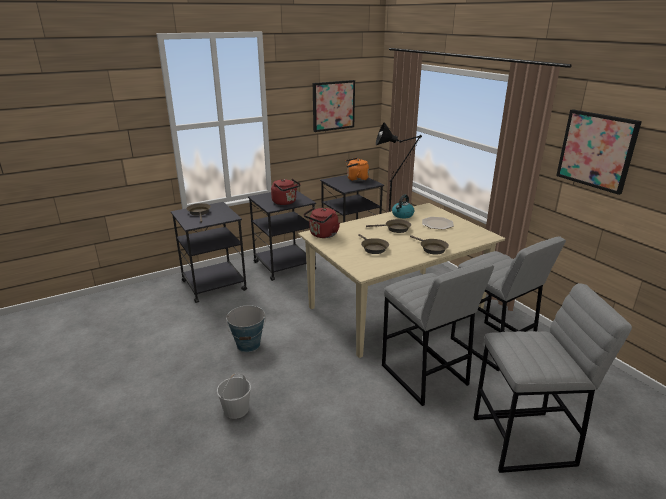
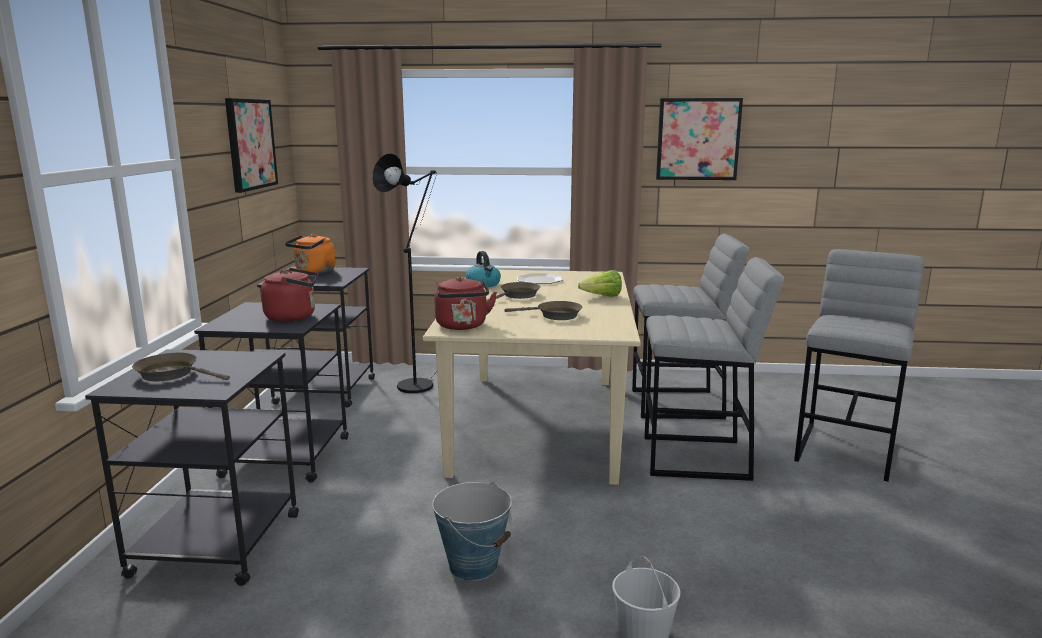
camera: 55 degrees left, 10 degrees down
brown frying pan [410,235,449,255] -> lettuce [578,270,622,297]

